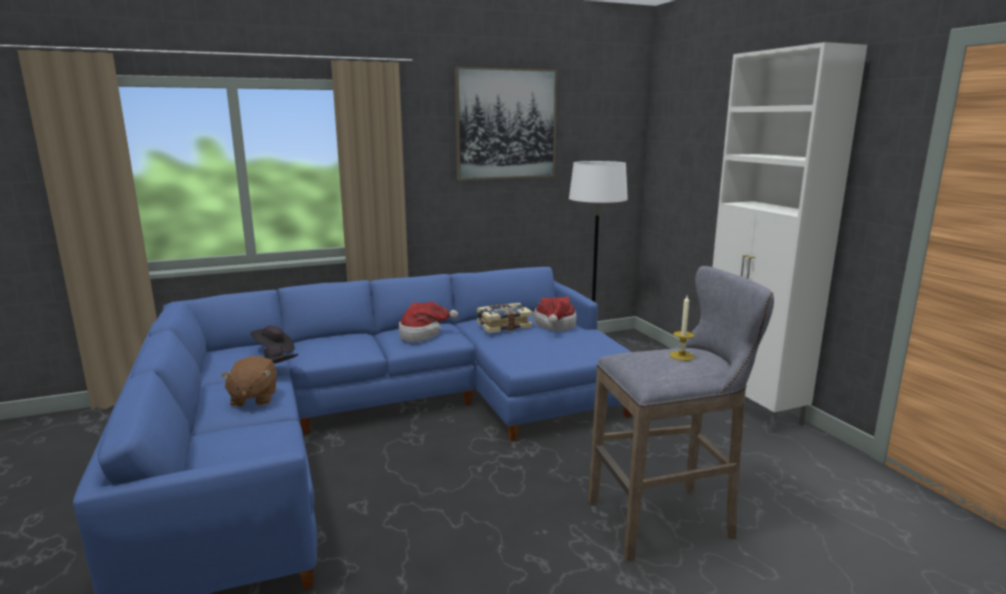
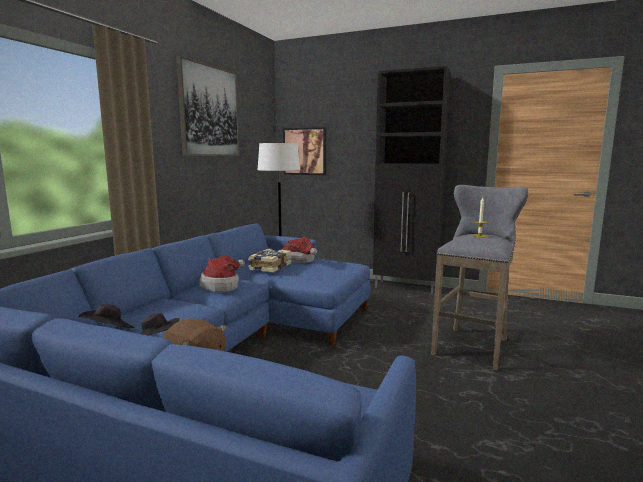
camera: 45 degrees left, 5 degrees down
white cabinet [712,42,867,433] -> black cabinet [373,66,451,295]
none -> picture [283,127,326,175]

